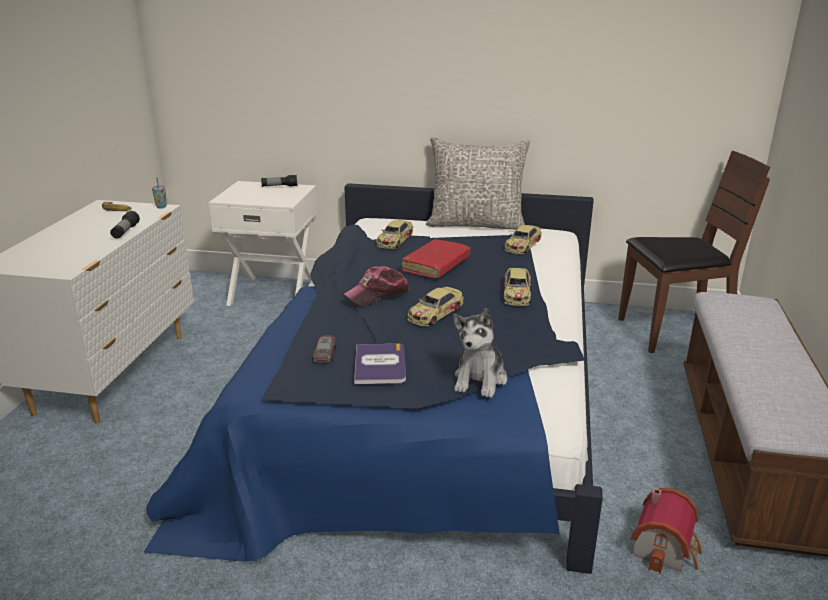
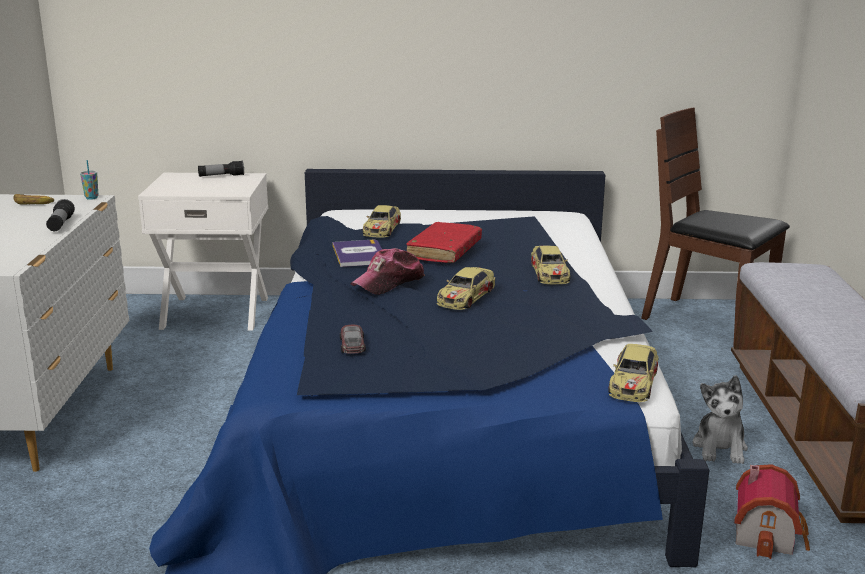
camera: 10 degrees left, 5 degrees down
book [354,344,406,384] -> book moved to [332,240,382,267]
grey pillow [426,137,530,230] -> none
plush toy [453,308,507,398] -> plush toy moved to [693,375,748,464]
toy car [504,225,542,254] -> toy car moved to [608,344,659,402]
brown chair [618,151,770,353] -> brown chair turned 120 degrees counterclockwise [641,108,790,347]

